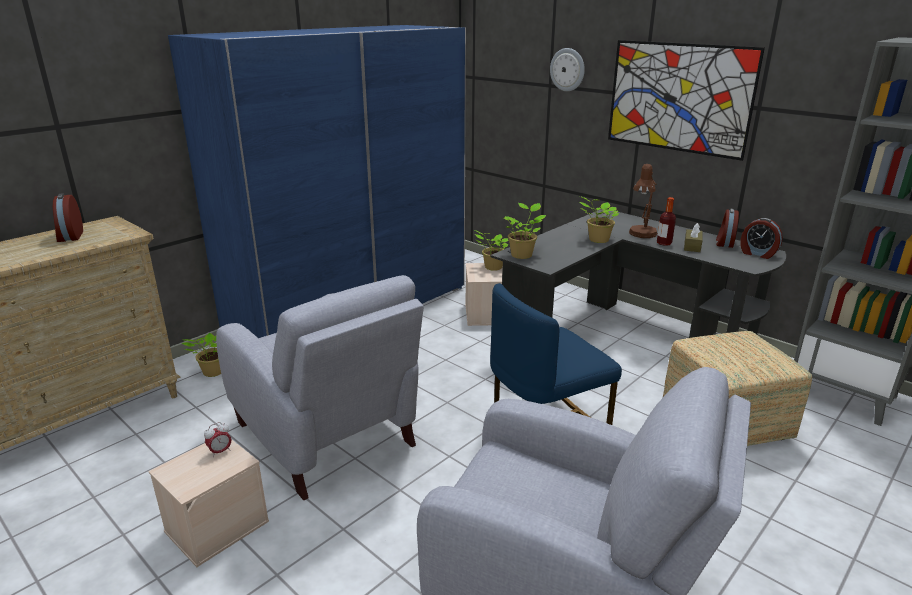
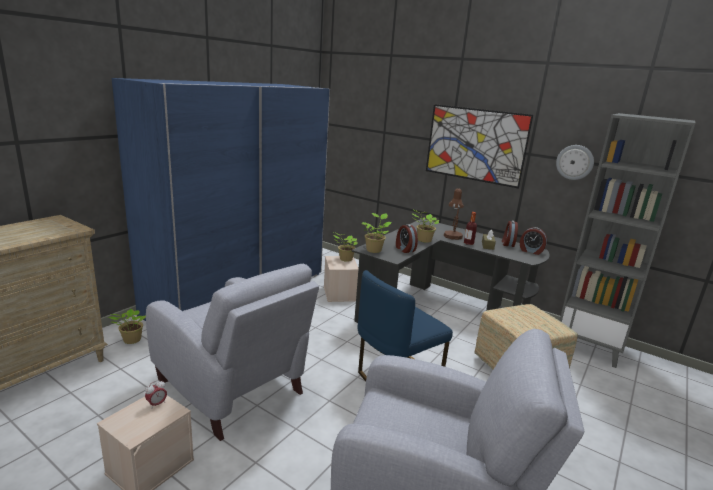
camera: 10 degrees left, 5 degrees down
alarm clock [53,193,83,242] -> alarm clock moved to [396,224,418,253]
wall clock [550,48,585,91] -> wall clock moved to [556,145,594,180]

